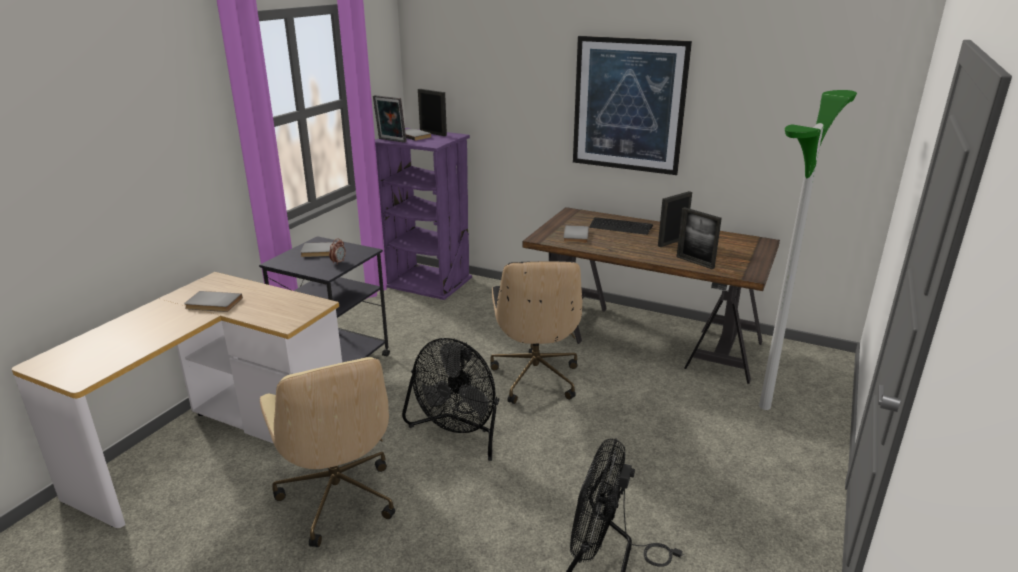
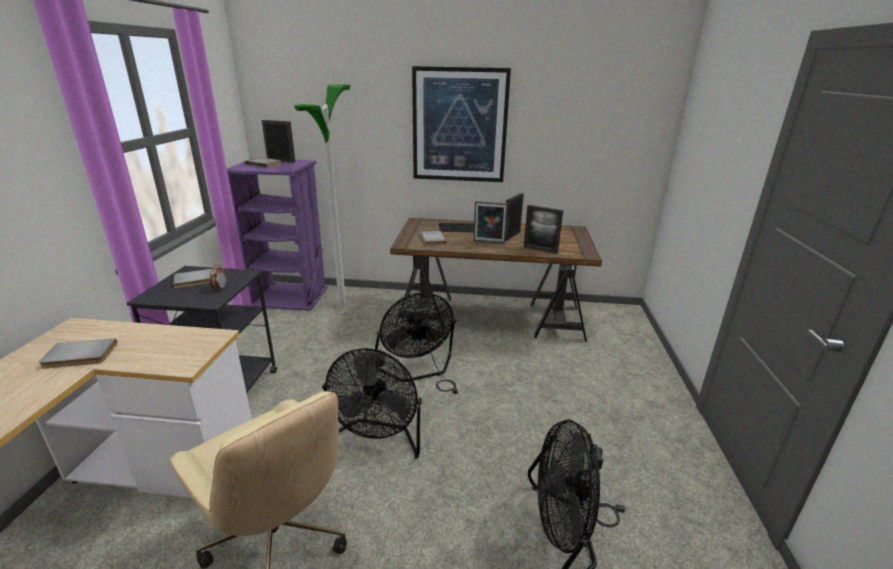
camera: 20 degrees left, 0 degrees up
picture frame [373,95,407,143] -> picture frame moved to [474,201,508,244]
black office chair [490,261,582,404] -> black fan [374,293,458,394]
floor lamp [759,90,857,410] -> floor lamp moved to [294,84,351,307]

